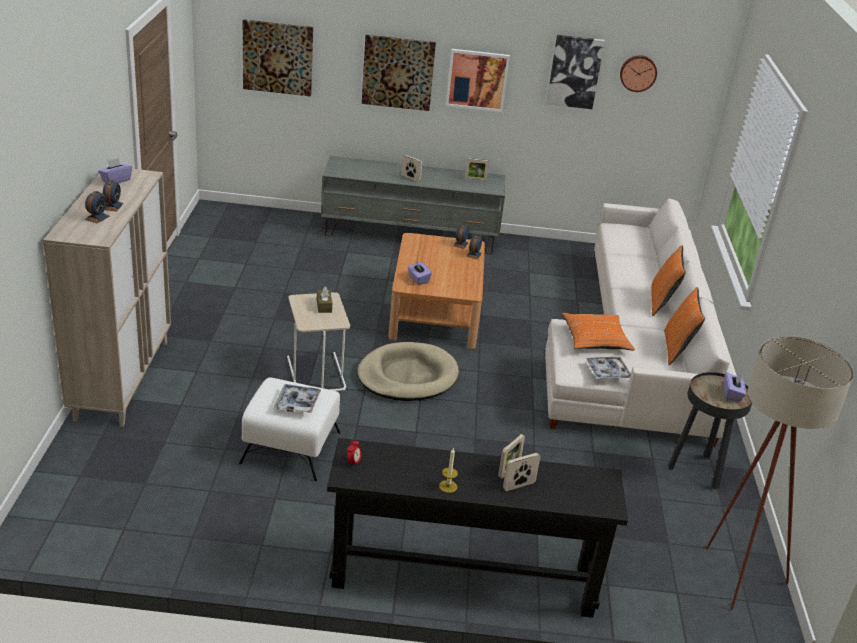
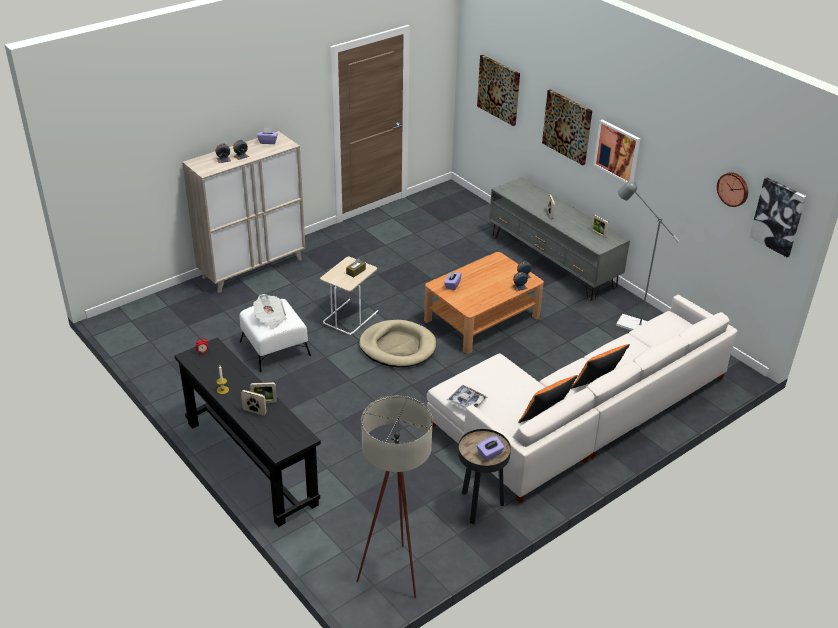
camera: 50 degrees right, 5 degrees up
tray [274,384,321,413] -> newspaper [253,294,287,329]
picture [546,35,605,109] -> picture moved to [749,177,807,257]
orange pillow [562,313,635,350] -> none
none -> grey floor lamp [616,181,679,331]

